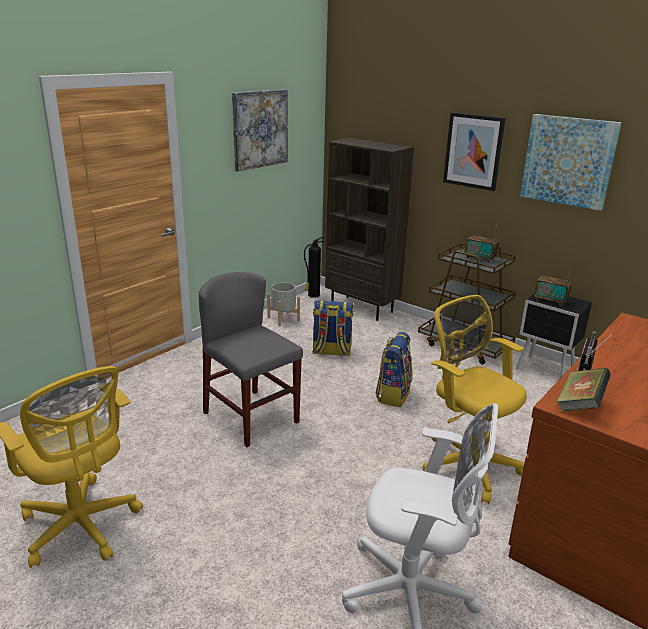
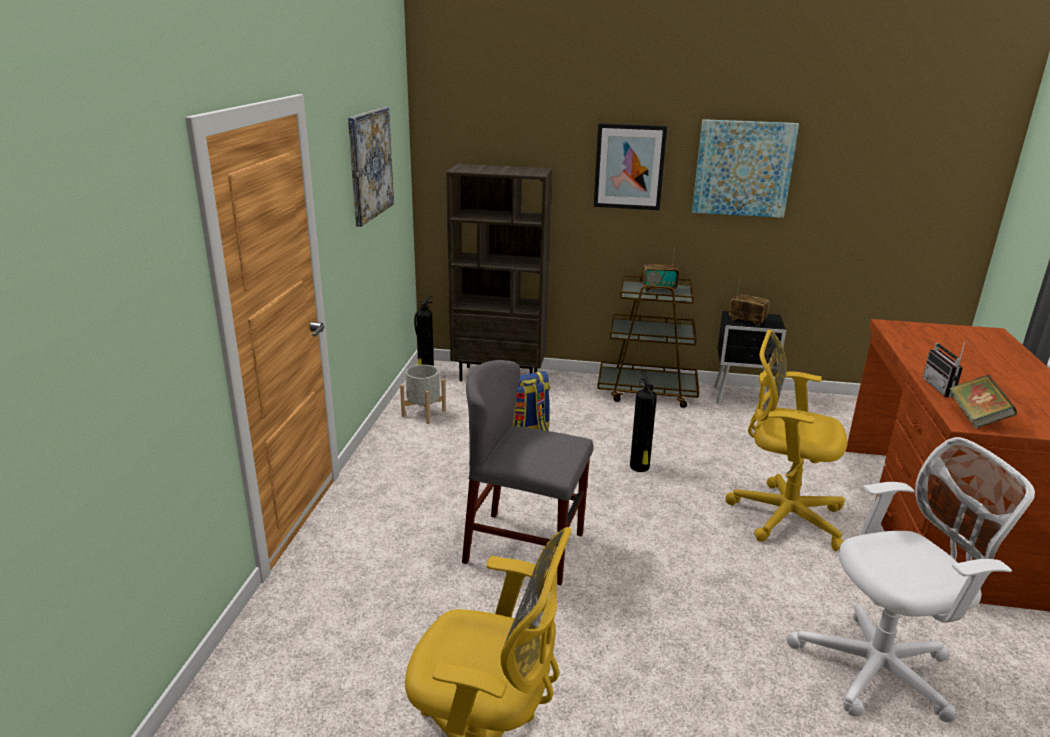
camera: 30 degrees left, 0 degrees up
backpack [375,332,413,407] -> fire extinguisher [630,371,657,472]
radio [534,264,572,306] -> radio turned 150 degrees counterclockwise [729,279,770,326]

